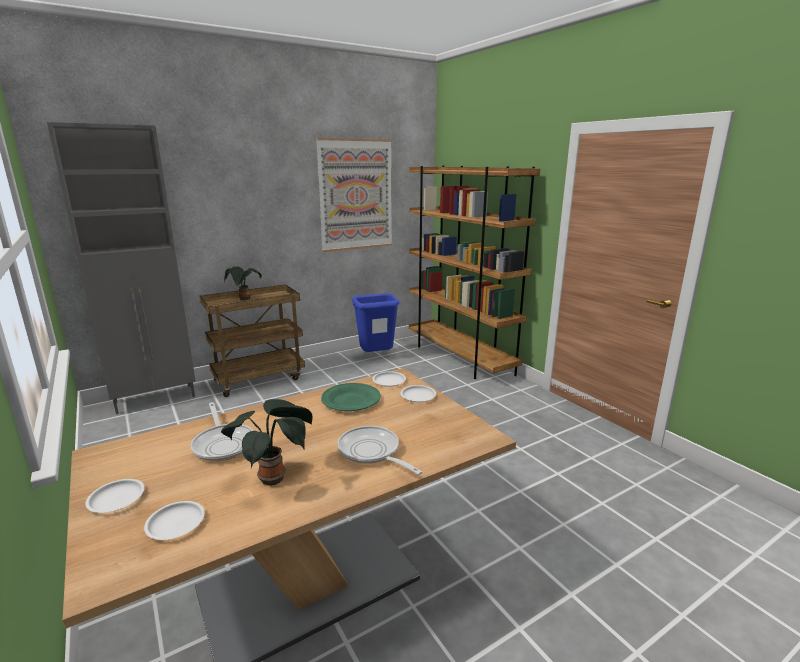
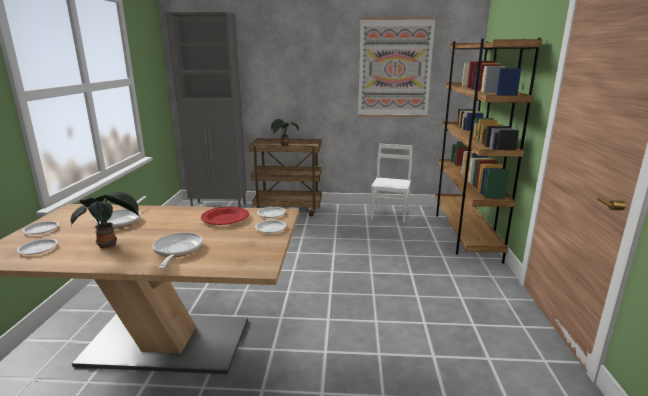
camera: 35 degrees right, 0 degrees up
green plate [321,383,381,411] -> red plate [201,207,249,225]
blue trash can [352,293,400,352] -> white chair [371,144,412,223]

